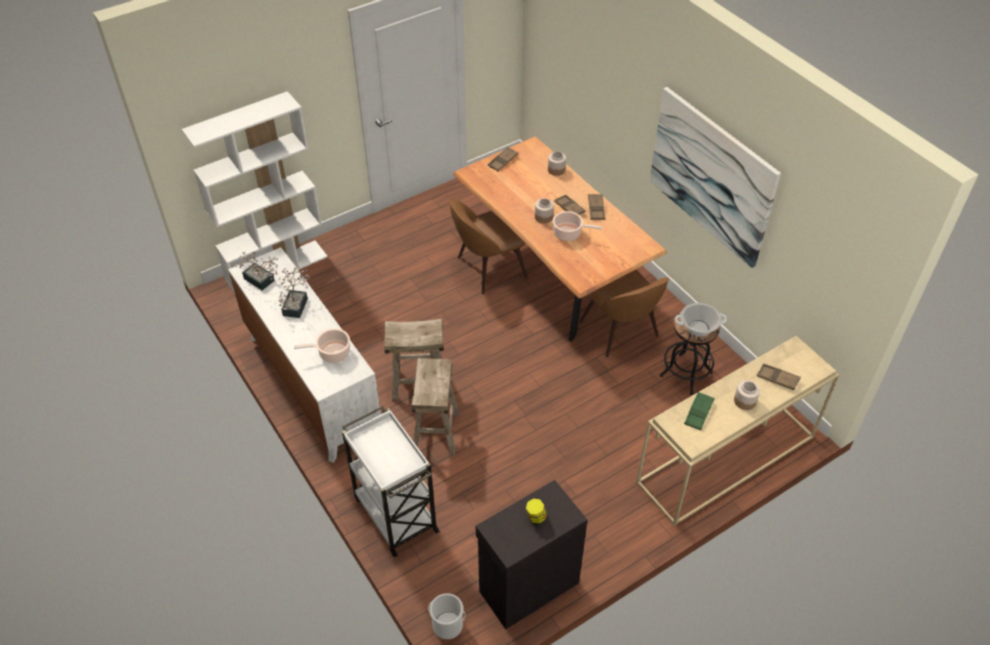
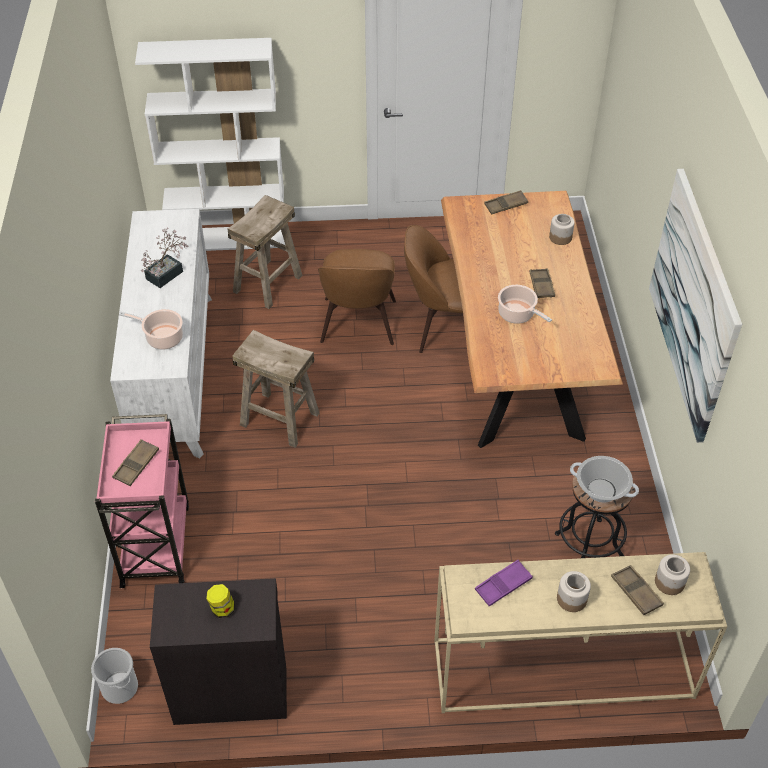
camera: 30 degrees right, 0 degrees up
potted plant [235,252,278,290] -> none
white cart [342,406,440,557] -> pink cart [95,414,189,588]
beige stool [412,358,459,456] -> beige stool moved to [228,195,303,309]
jar [535,198,554,224] -> jar moved to [655,555,690,595]
brown chair [579,270,669,357] -> brown chair moved to [318,249,396,345]
brown tray [588,194,605,220] -> brown tray moved to [112,439,159,486]
green tray [684,392,715,430] -> purple tray [475,560,533,607]

